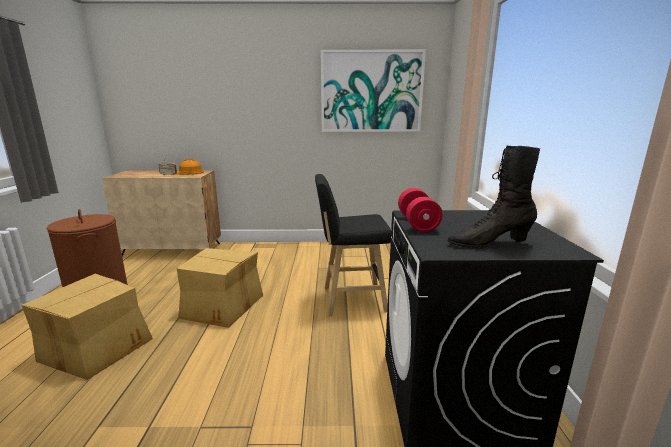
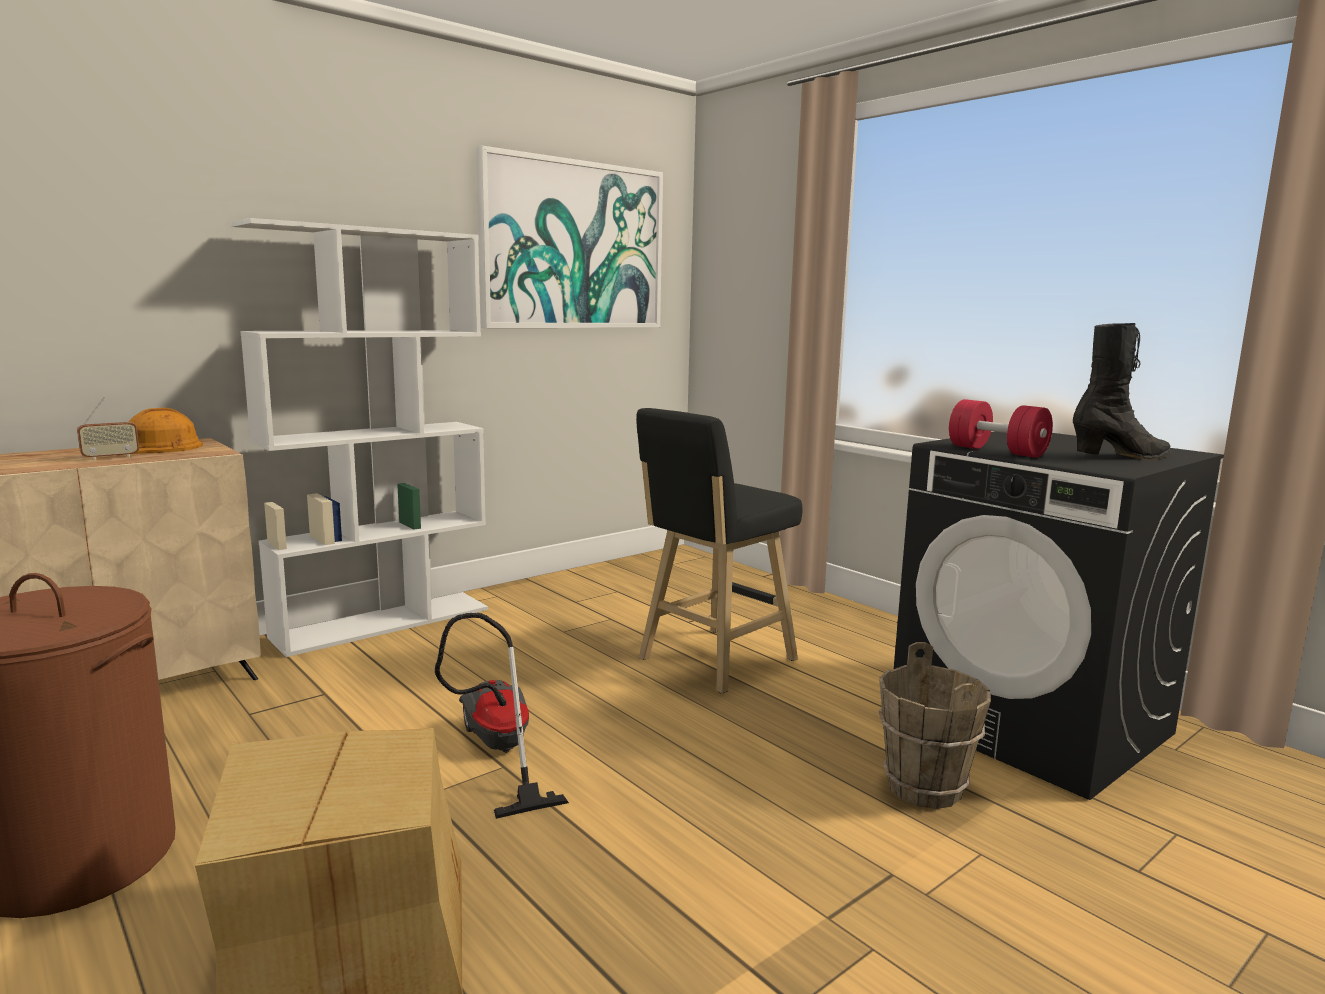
camera: 40 degrees left, 5 degrees down
cardboard box [177,248,263,328] -> vacuum cleaner [435,613,569,819]
black boot [447,145,540,248] -> black boot turned 150 degrees counterclockwise [1073,323,1172,460]
none -> white bookcase [231,218,488,657]
none -> brown bucket [878,642,991,809]

